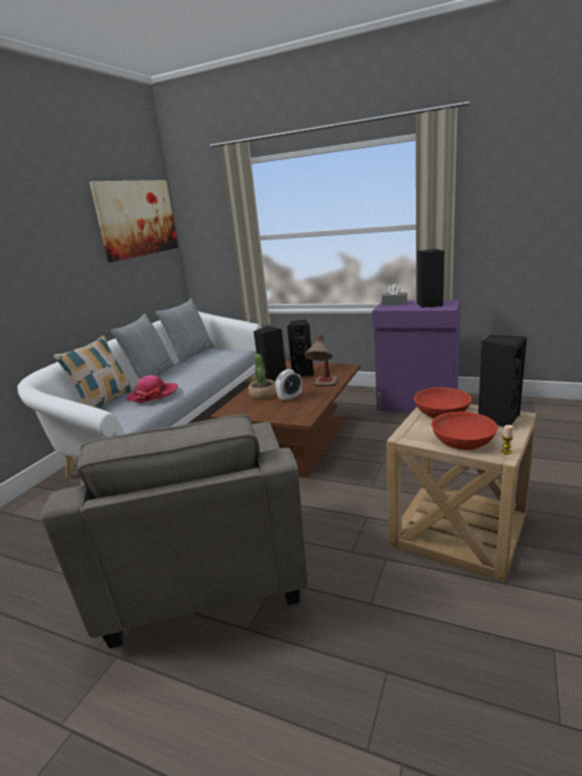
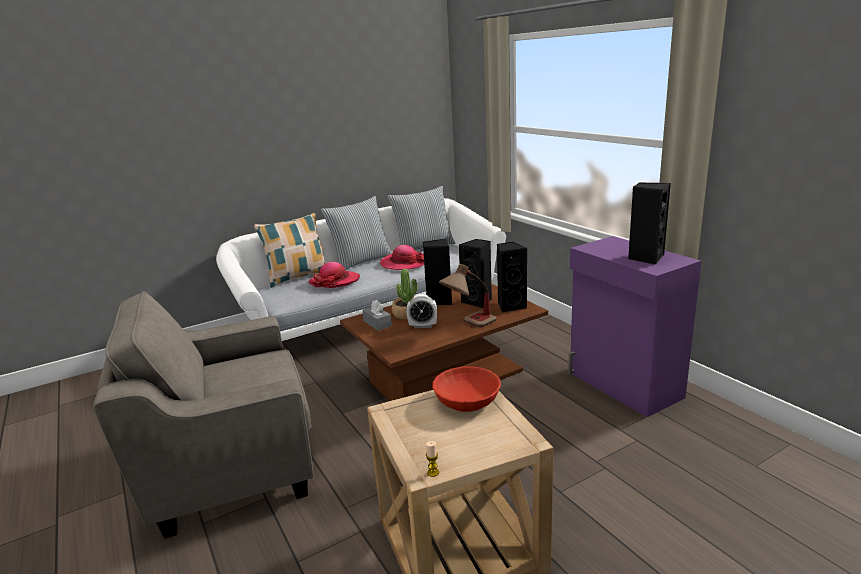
camera: 35 degrees right, 0 degrees up
grey armchair [41,414,308,648] -> grey armchair turned 45 degrees clockwise [93,291,314,539]
picture [89,180,178,262] -> none
grey tissue box [382,284,407,305] -> grey tissue box moved to [363,300,392,331]
red bowl [431,412,498,450] -> none
black speaker [478,335,527,427] -> black speaker moved to [497,242,527,313]
none -> hat [380,245,424,270]

